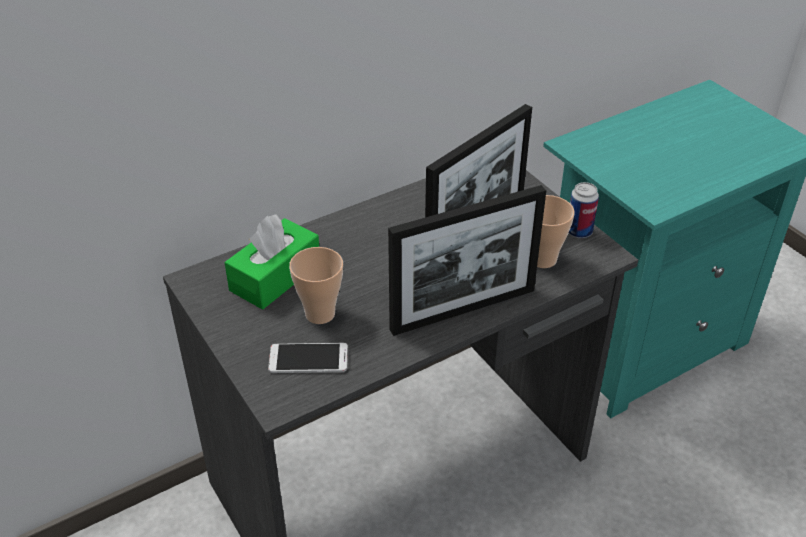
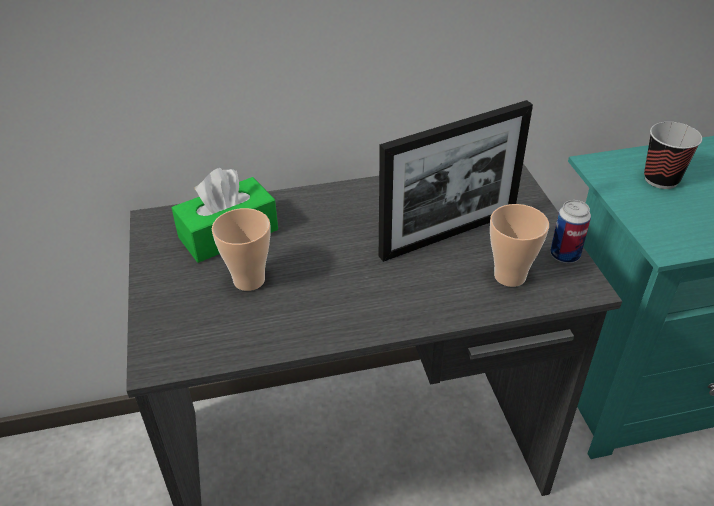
camera: 20 degrees right, 0 degrees up
phone [268,343,348,373] -> none
picture frame [388,185,546,336] -> none
none -> cup [644,122,702,189]

